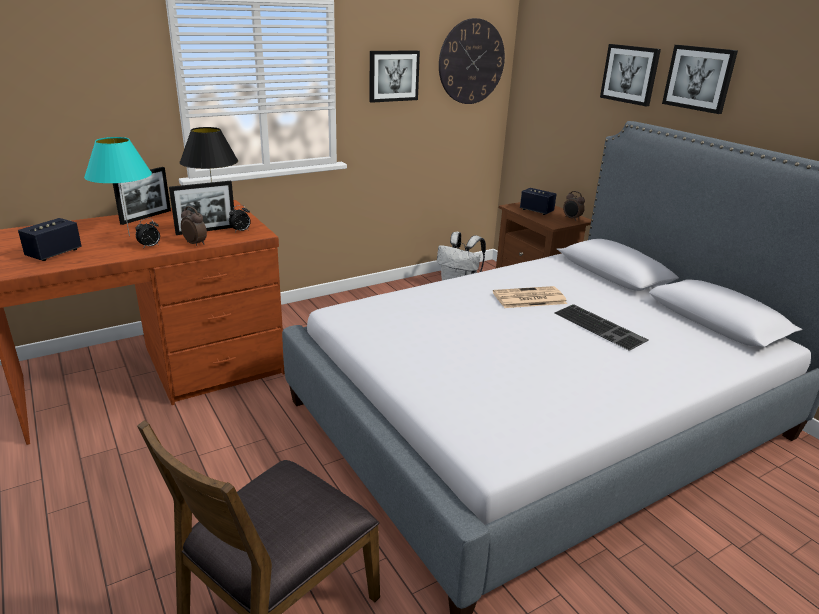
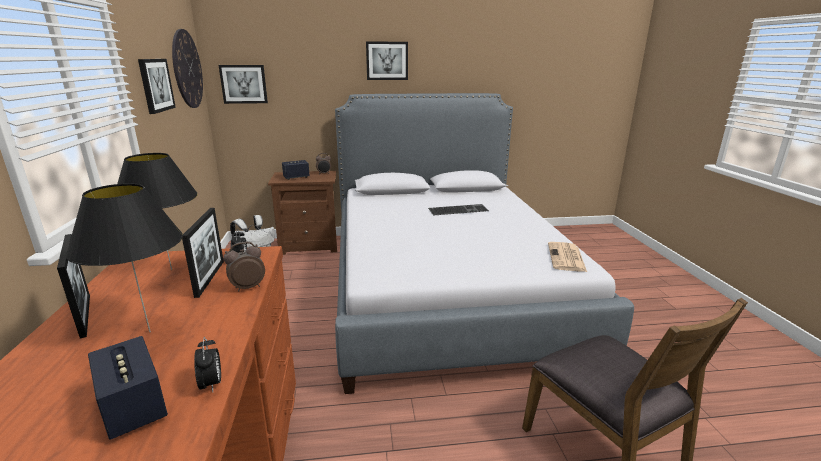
camera: 65 degrees left, 5 degrees down
turquoise table lamp [84,137,152,236] -> black table lamp [66,183,183,332]
alarm clock [135,218,160,249] -> alarm clock moved to [194,337,221,392]
newspaper [493,286,567,308] -> newspaper moved to [548,242,587,272]
picture [600,44,661,106] -> picture moved to [219,65,268,104]

